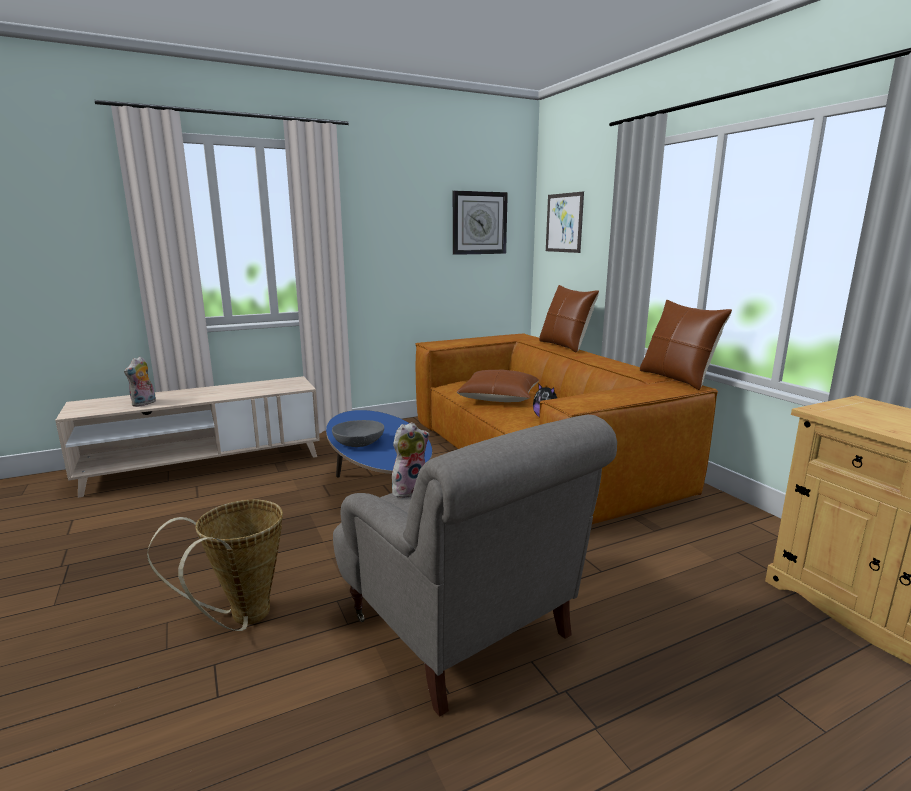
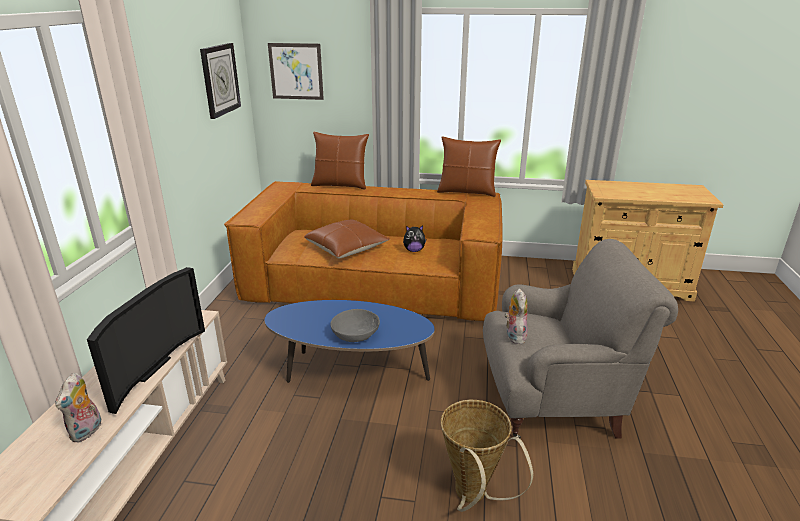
camera: 55 degrees left, 10 degrees up
plush toy [124,357,156,407] -> plush toy turned 45 degrees clockwise [55,373,101,442]
none -> television [87,267,205,414]

